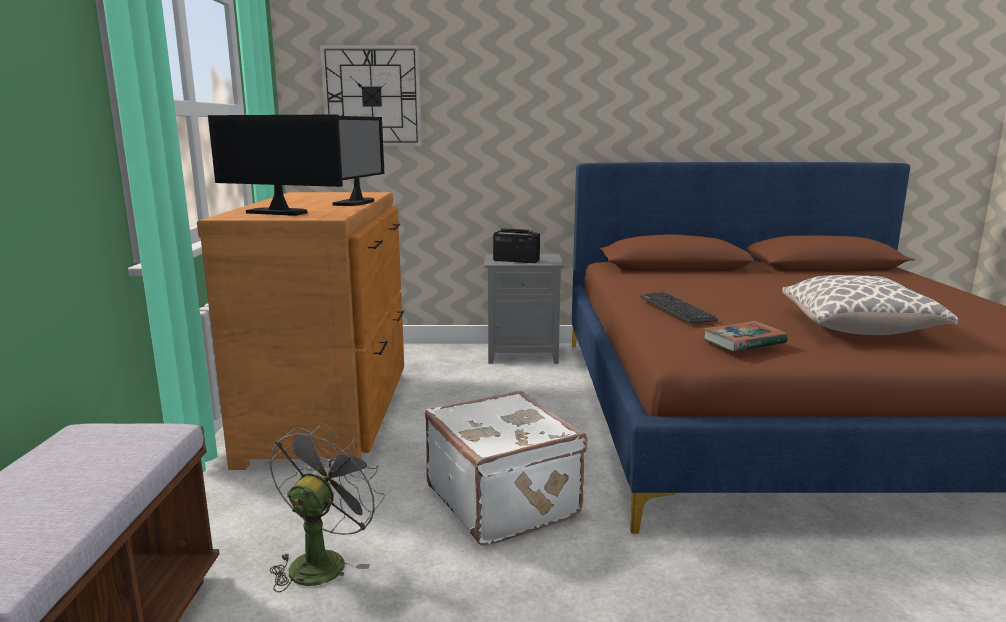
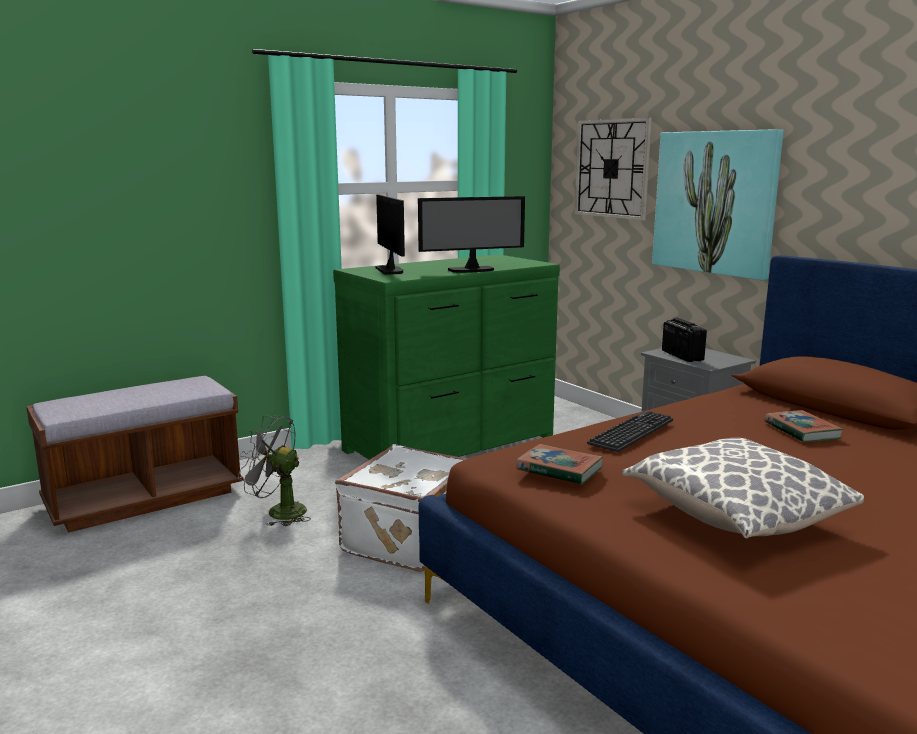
camera: 55 degrees right, 0 degrees up
brown dresser [197,192,404,470] -> green dresser [333,254,560,460]
grey fan [269,423,385,592] -> grey fan turned 150 degrees counterclockwise [238,415,311,526]
none -> picture [652,129,784,280]
none -> book [765,410,844,442]

